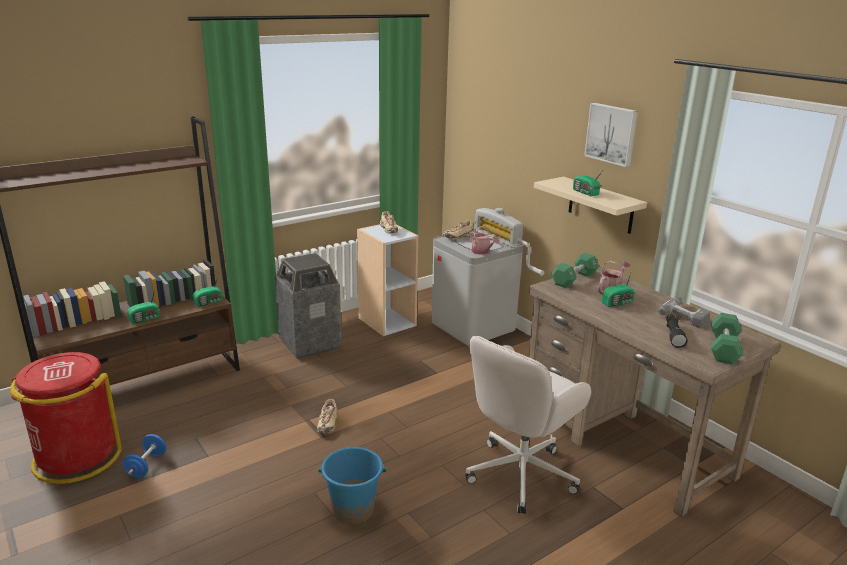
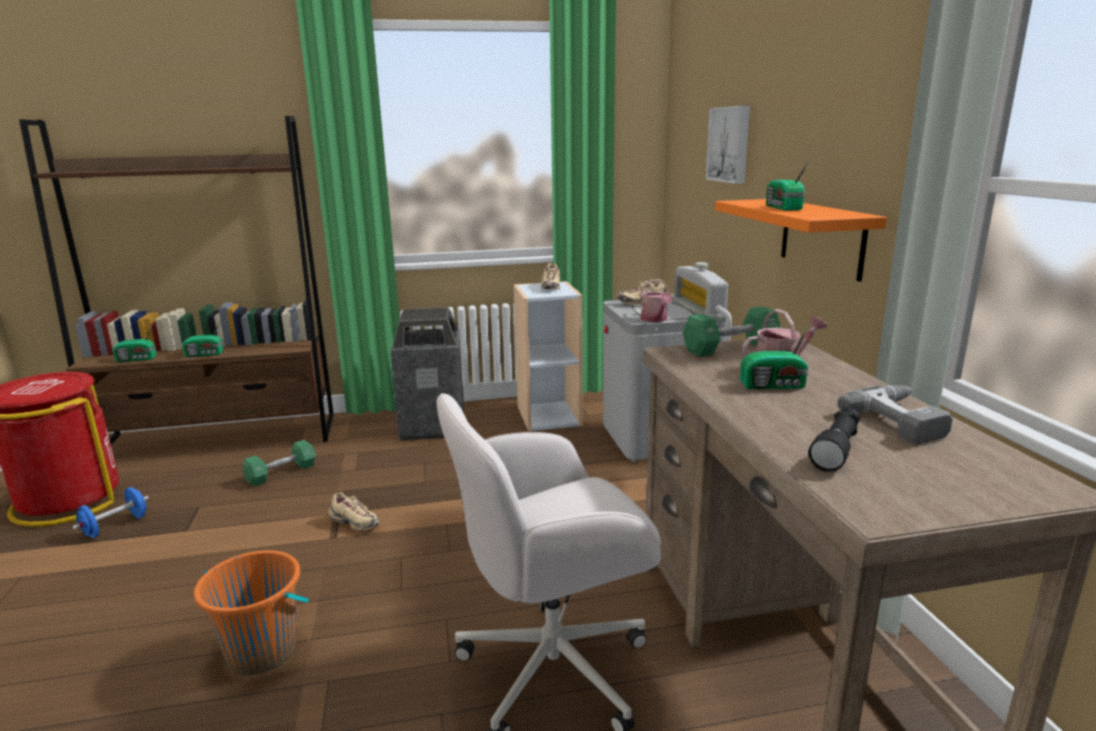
camera: 25 degrees right, 5 degrees down
radio [193,275,223,307] -> radio moved to [112,323,156,362]
beige shoe [317,399,338,433] -> beige shoe turned 90 degrees counterclockwise [329,492,380,531]
blue bucket [318,447,386,524] -> orange bucket [194,550,309,675]
beige shelf [534,177,647,234] -> orange shelf [715,199,887,282]
picture [584,103,638,167] -> picture moved to [706,105,750,184]
green dumbbell [711,313,743,364] -> green dumbbell moved to [243,440,316,487]

